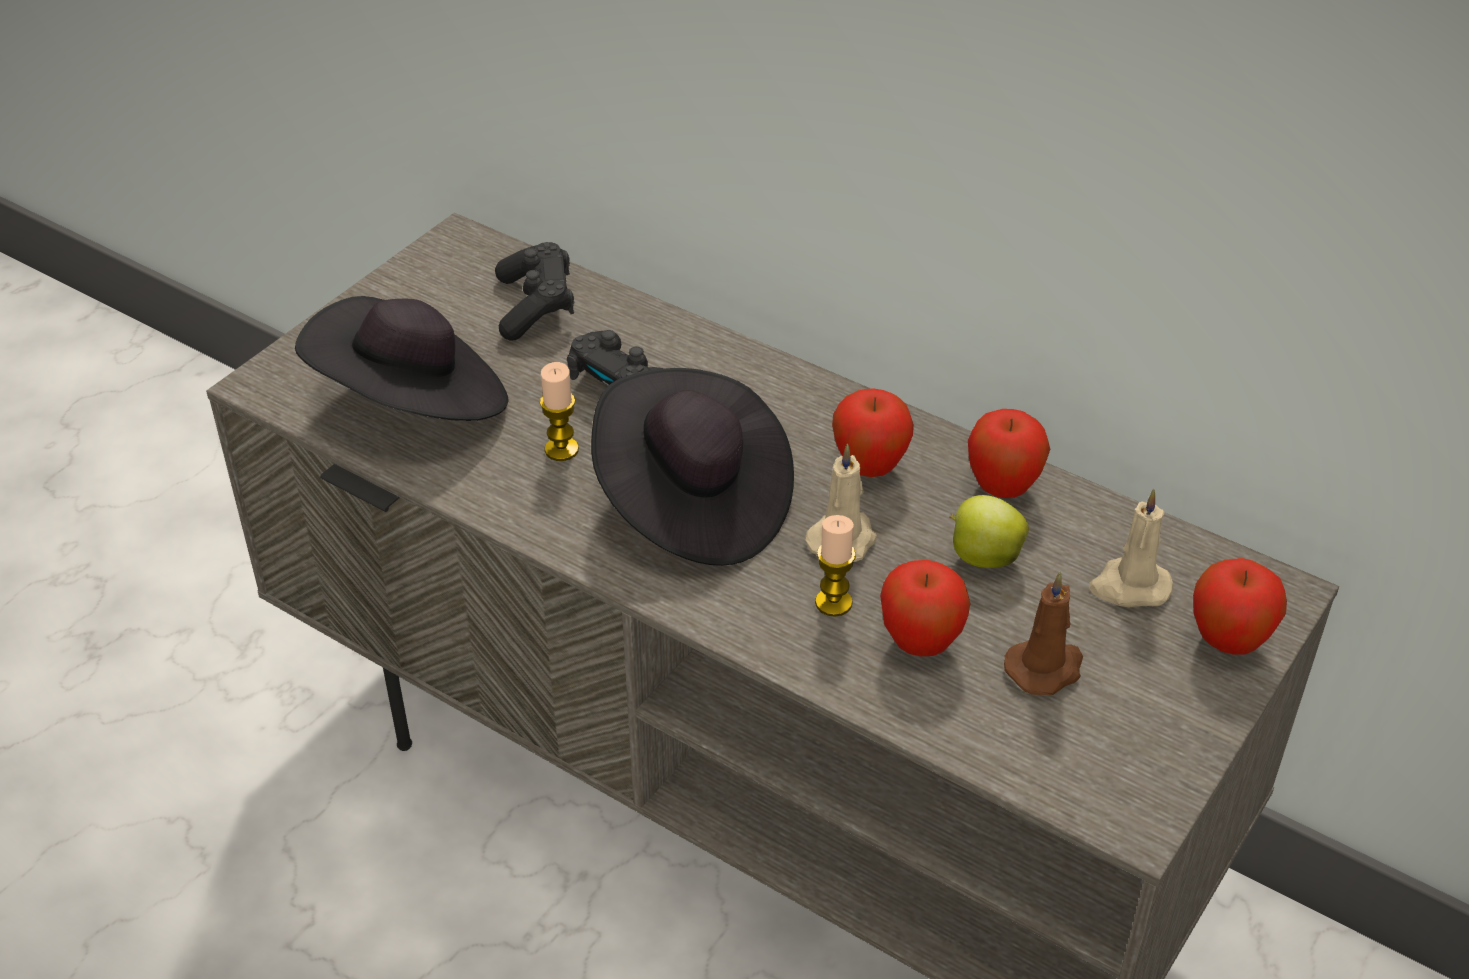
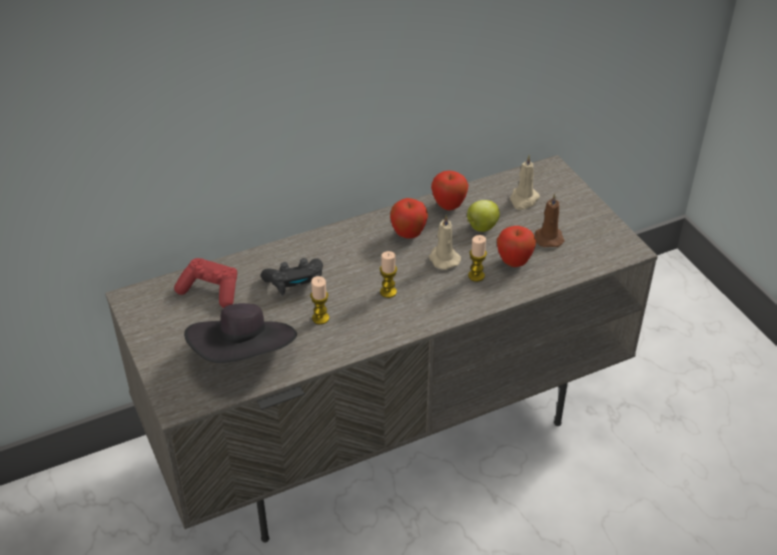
camera: 60 degrees left, 0 degrees up
black game controller [495,242,574,341] -> red game controller [174,258,237,308]
black hat [591,368,794,566] -> candle [380,251,397,298]
apple [1193,558,1287,655] -> none

